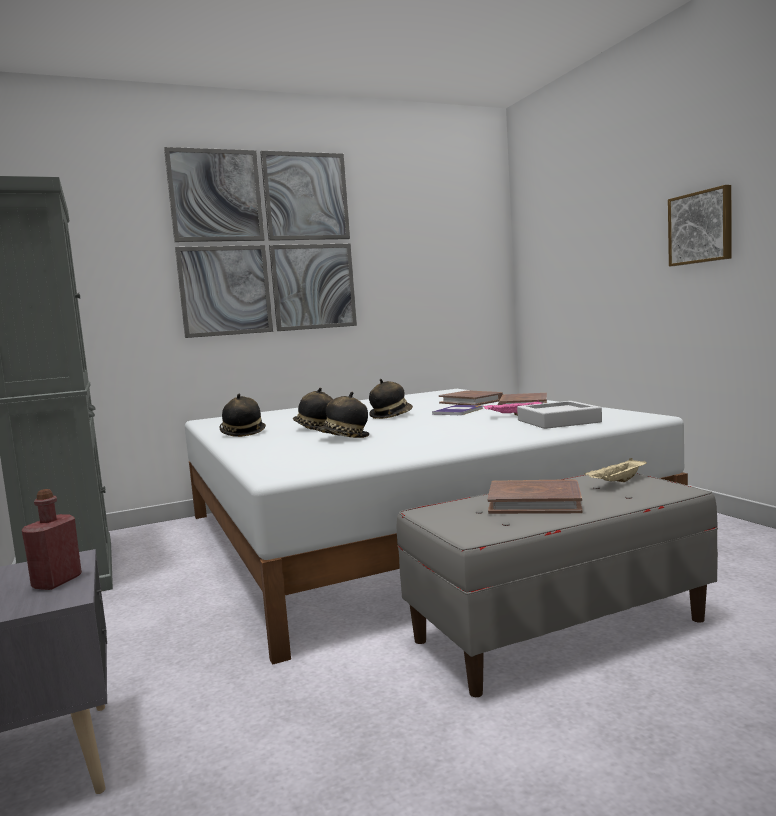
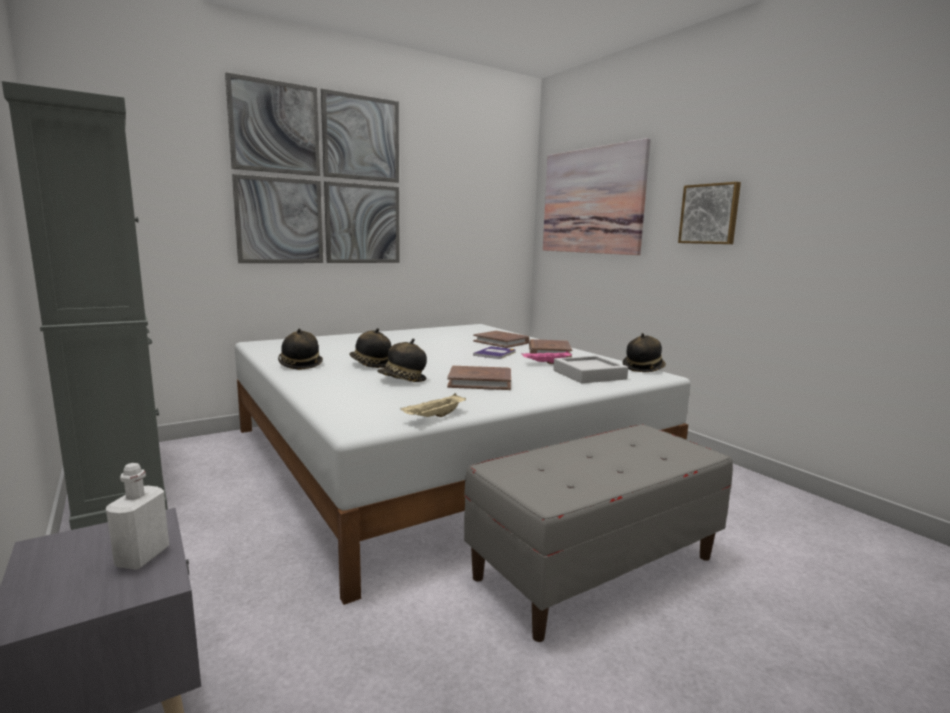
camera: 10 degrees left, 5 degrees up
red bottle [22,489,82,590] -> white bottle [106,463,169,570]
hat [369,379,413,419] -> hat moved to [622,333,666,372]
brown book [487,479,583,514] -> brown book moved to [447,366,511,390]
beige tray [585,458,647,482] -> beige tray moved to [400,393,466,417]
none -> picture [543,138,651,255]

